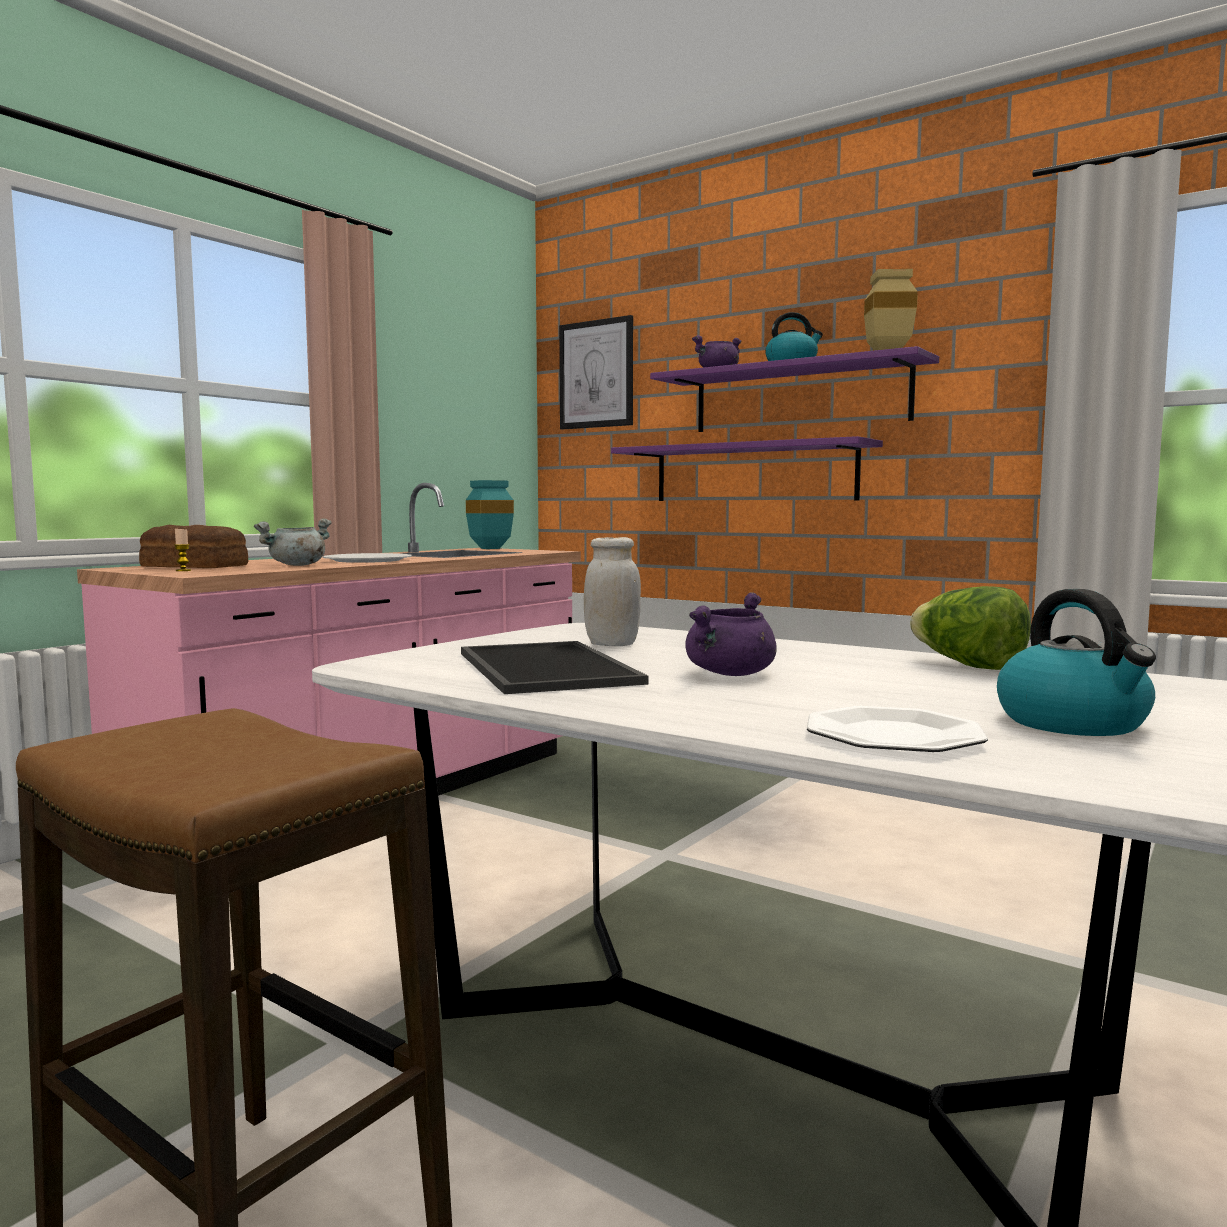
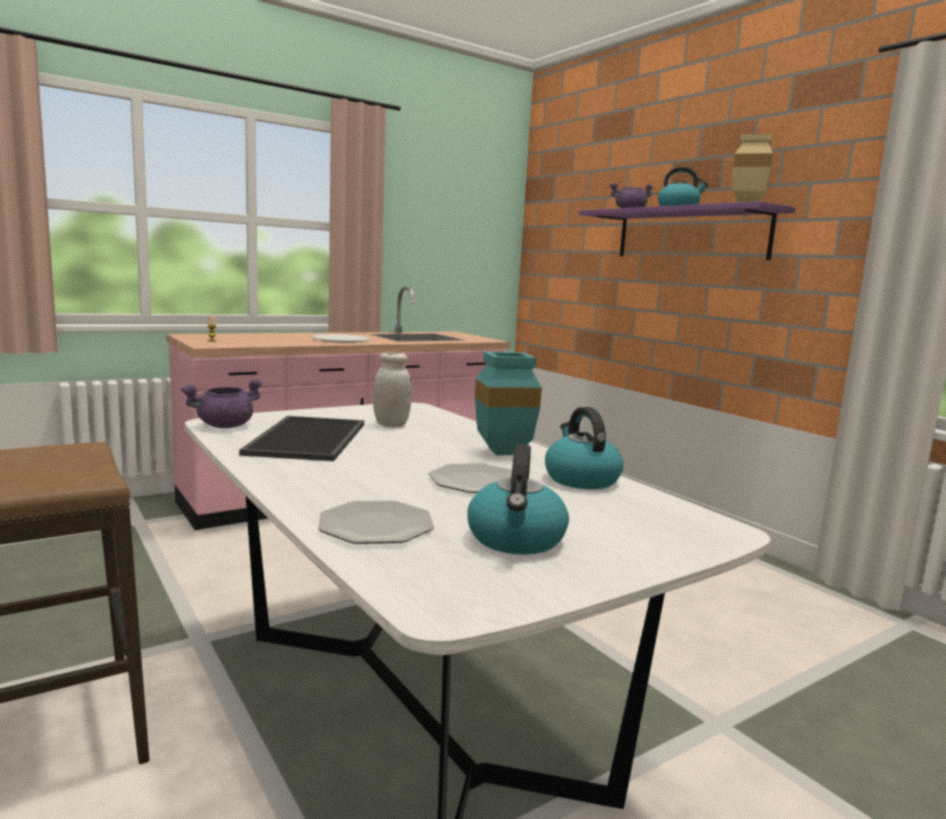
camera: 20 degrees right, 5 degrees up
bread [139,525,248,568] -> none
grey cooking pot [254,518,332,566] -> none
turquoise vase [466,480,514,549] -> turquoise vase moved to [475,352,542,455]
picture [559,315,633,430] -> none
purple shelf [611,436,883,501] -> none
purple cooking pot [685,592,777,676] -> purple cooking pot moved to [181,379,262,428]
lettuce [910,586,1031,670] -> kettle [545,407,624,489]
none -> plate [429,463,512,493]

